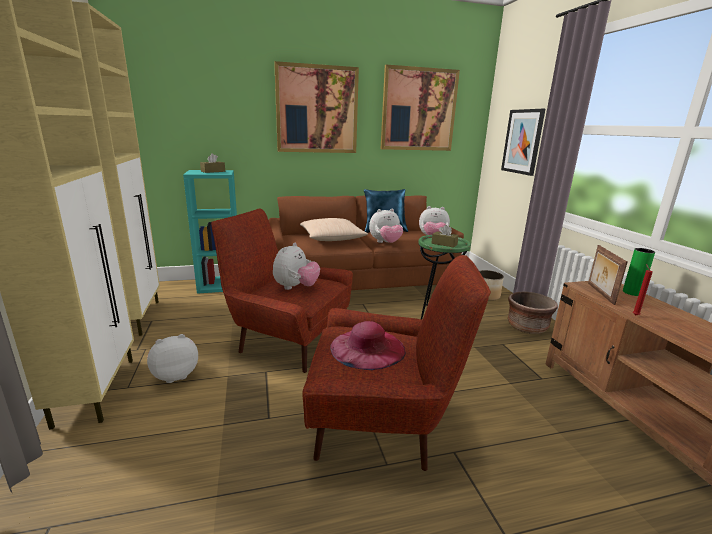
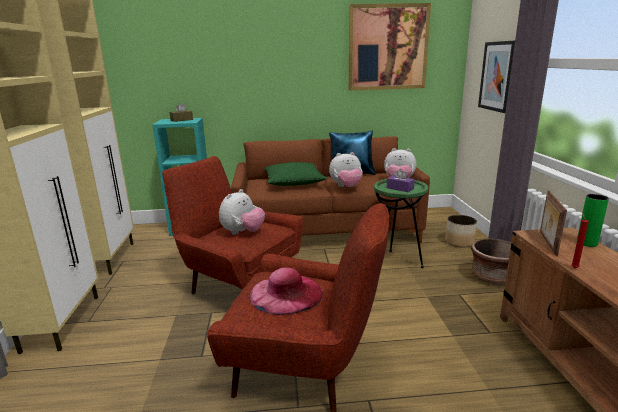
camera: 10 degrees right, 0 degrees up
plush toy [147,334,198,383] -> none
picture [274,61,359,153] -> none
beige pillow [300,218,368,241] -> green pillow [265,162,327,186]
brown tissue box [432,225,459,248] -> purple tissue box [387,169,415,192]

